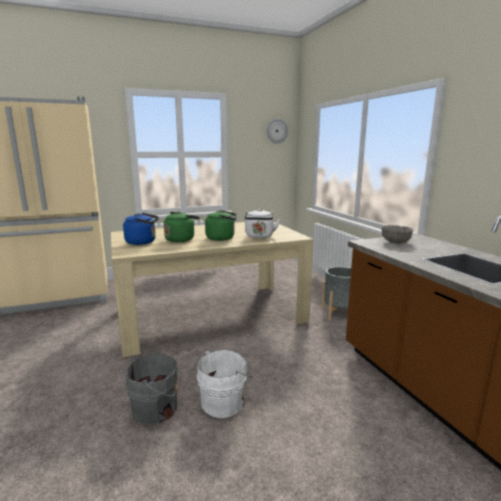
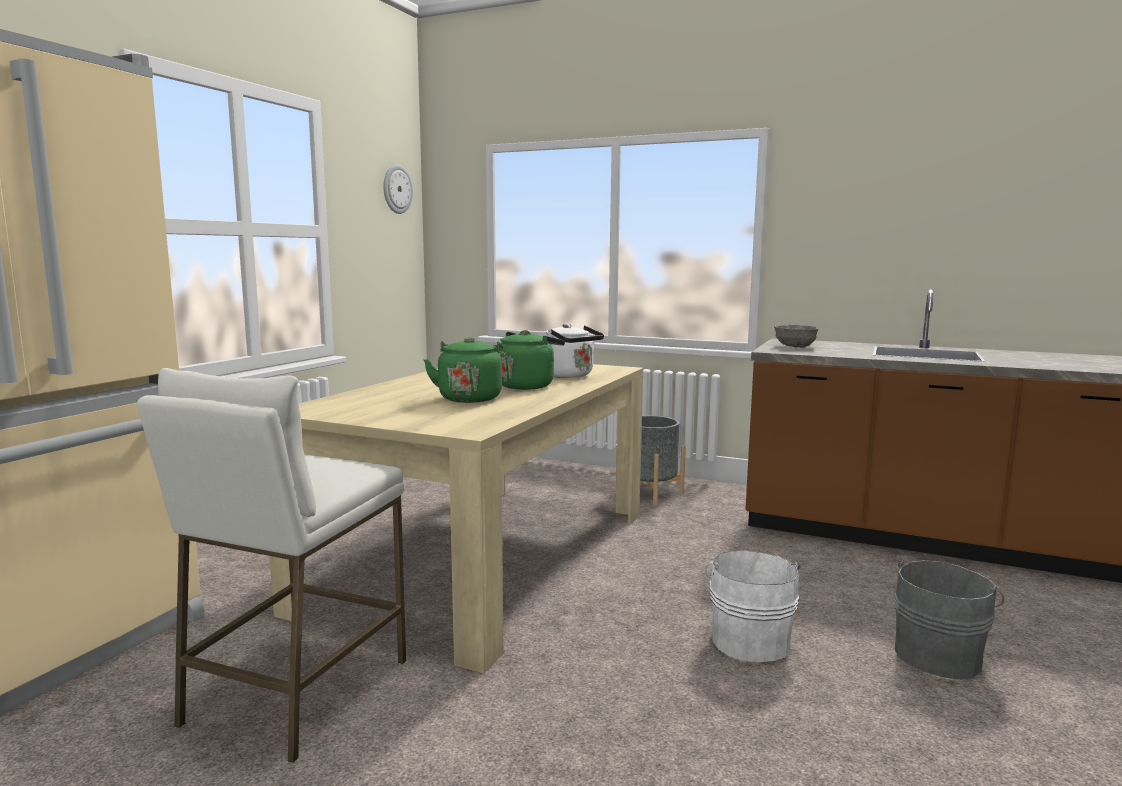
camera: 45 degrees left, 5 degrees down
blue kettle [123,213,159,245] -> none
grey bucket [126,352,181,424] -> grey bucket moved to [894,560,1005,680]
none -> white stool [137,368,406,763]

